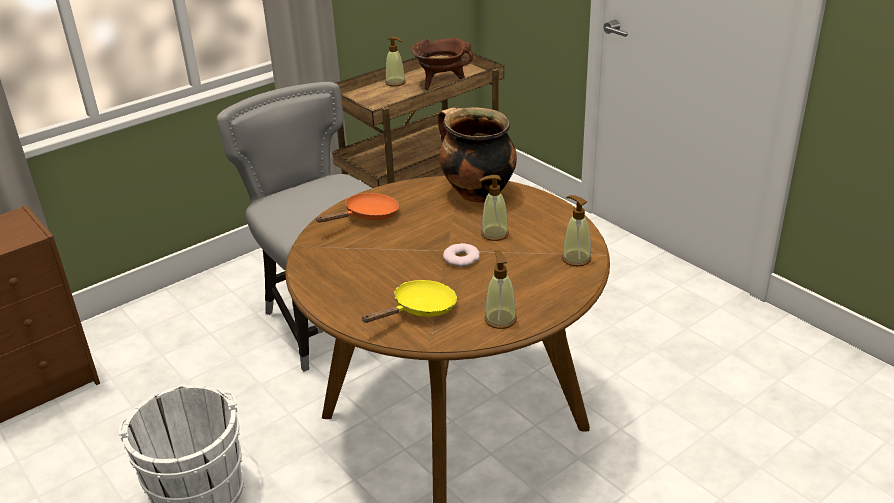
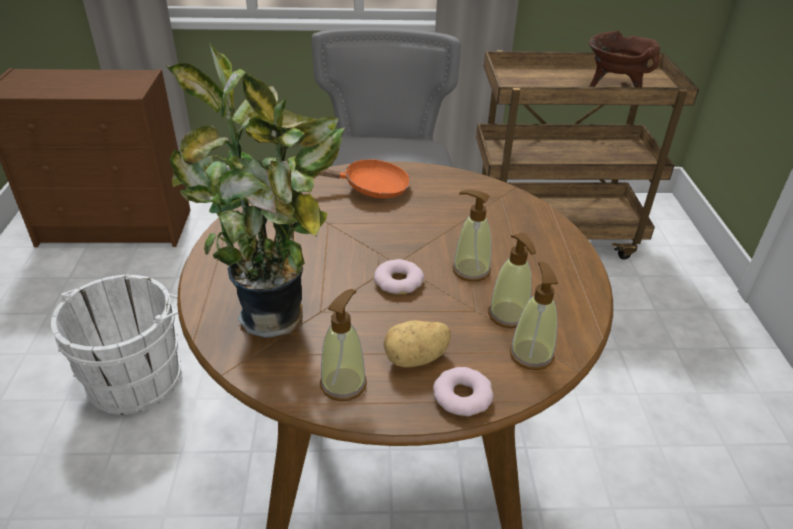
camera: 35 degrees right, 5 degrees up
yellow frying pan [361,280,457,323] -> potted plant [166,42,345,338]
soap dispenser [386,37,405,87] -> soap dispenser moved to [488,233,536,328]
cooking pot [438,107,517,203] -> none
none -> potato [383,320,451,368]
none -> donut [433,367,493,416]

